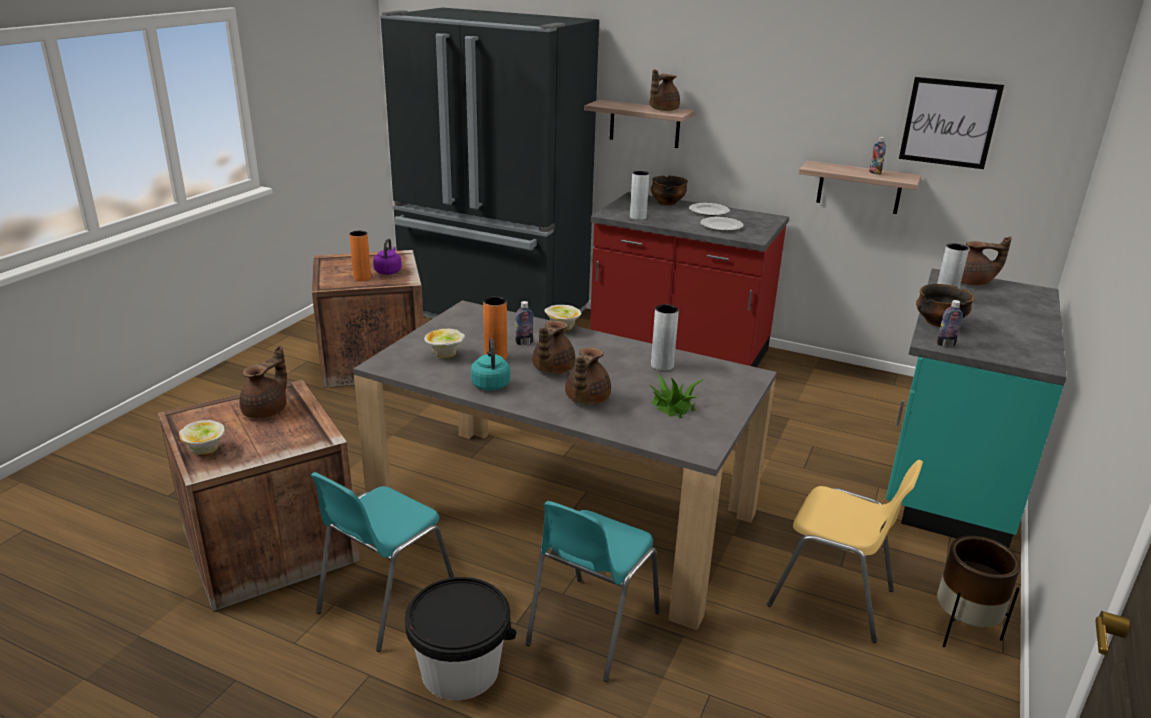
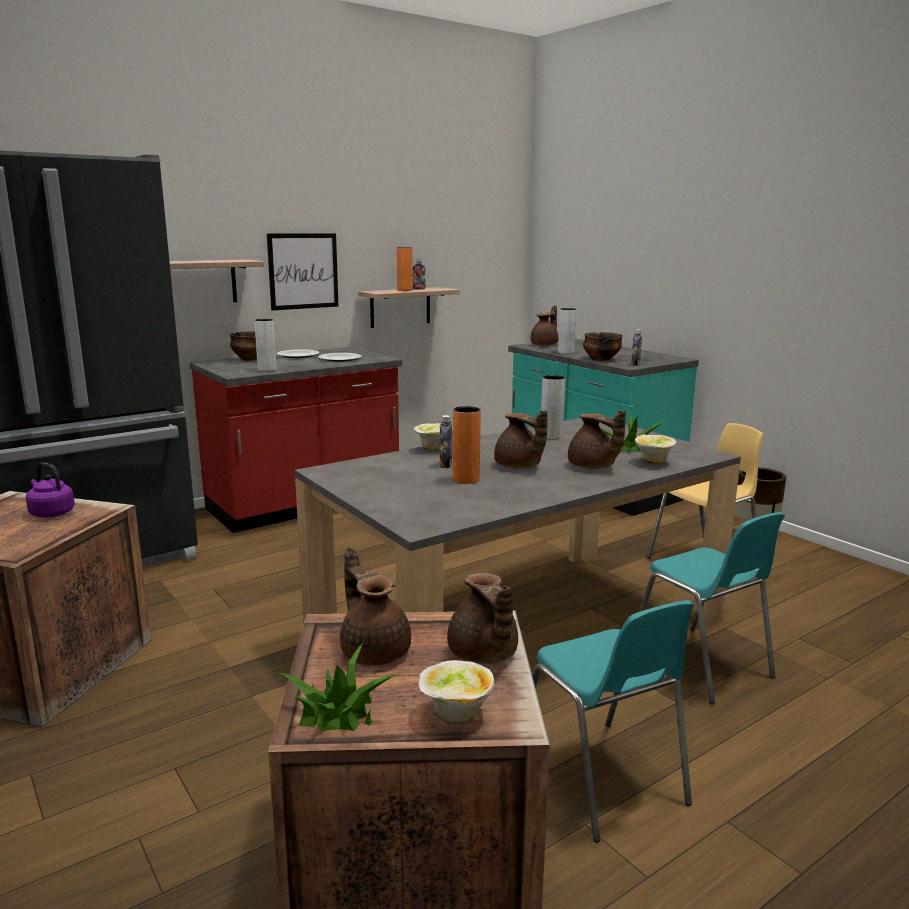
camera: 60 degrees left, 10 degrees down
orange vase [349,231,371,281] -> orange vase moved to [397,247,413,291]
black bucket [405,577,517,701] -> none
bowl [424,329,465,359] -> bowl moved to [635,434,677,465]
turquoise kettle [471,339,510,391] -> none
brown teapot [650,69,680,111] -> brown teapot moved to [447,573,518,664]
picture [899,77,1004,169] -> picture moved to [267,233,339,311]
none -> potted plant [279,643,398,731]

